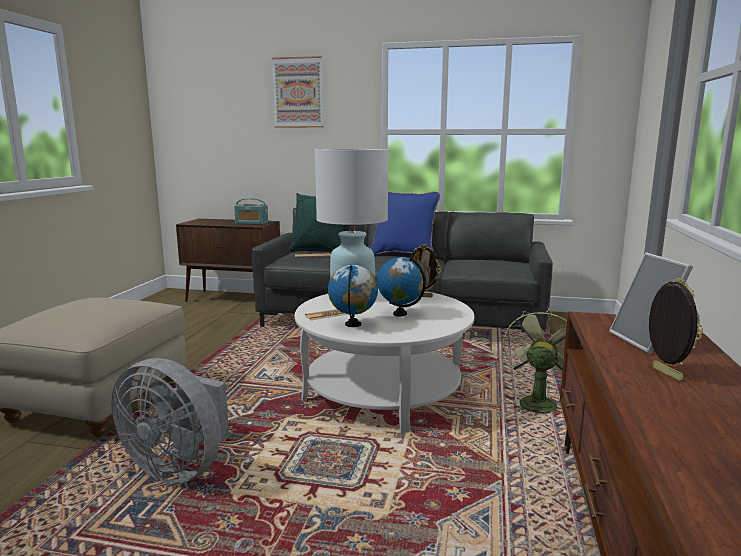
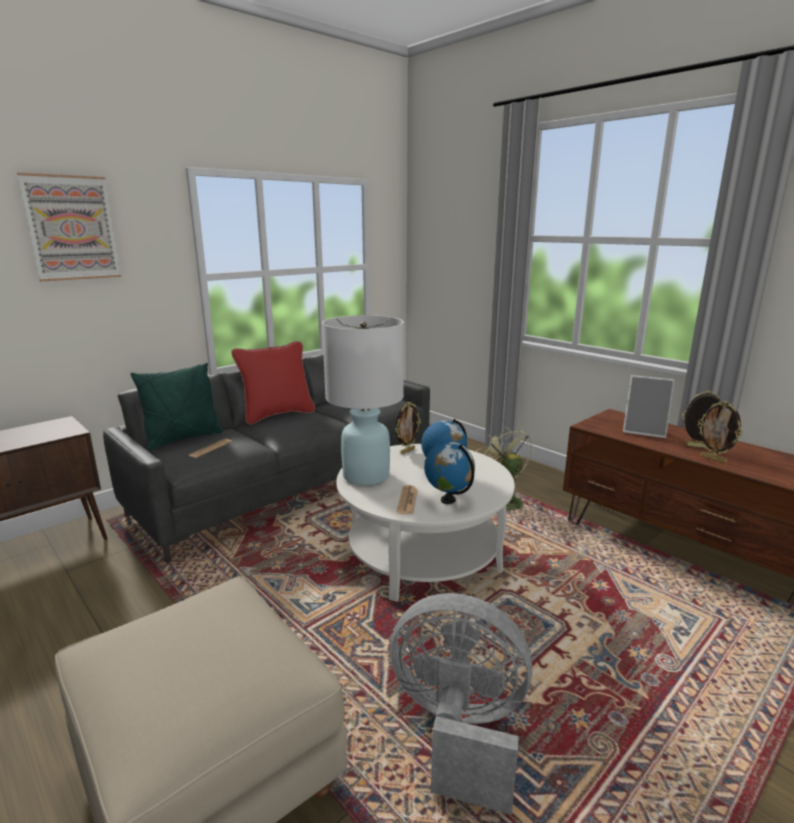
camera: 55 degrees left, 5 degrees up
grey fan [112,358,229,484] -> grey fan turned 135 degrees counterclockwise [390,593,532,815]
radio [234,198,268,225] -> none
blue pillow [370,192,440,255] -> red pillow [231,341,315,425]
none -> picture frame [698,401,743,463]

